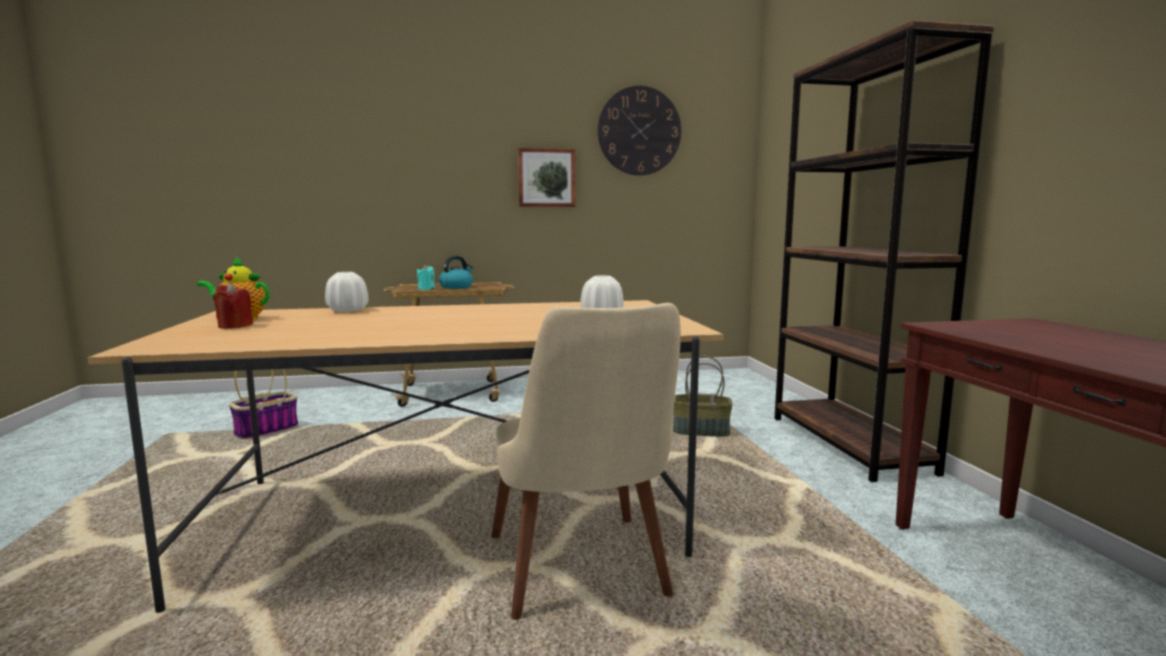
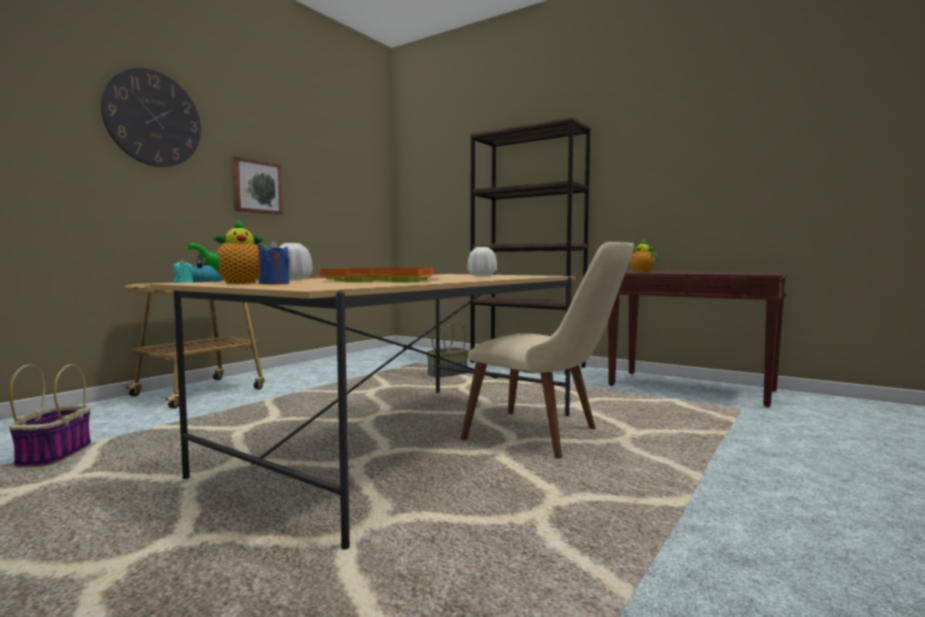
camera: 45 degrees left, 5 degrees down
red candle [213,283,253,329] -> blue candle [258,240,289,285]
wall clock [598,86,681,176] -> wall clock moved to [101,68,201,167]
none -> orange tray [314,268,439,282]
none -> teapot [630,239,658,272]

